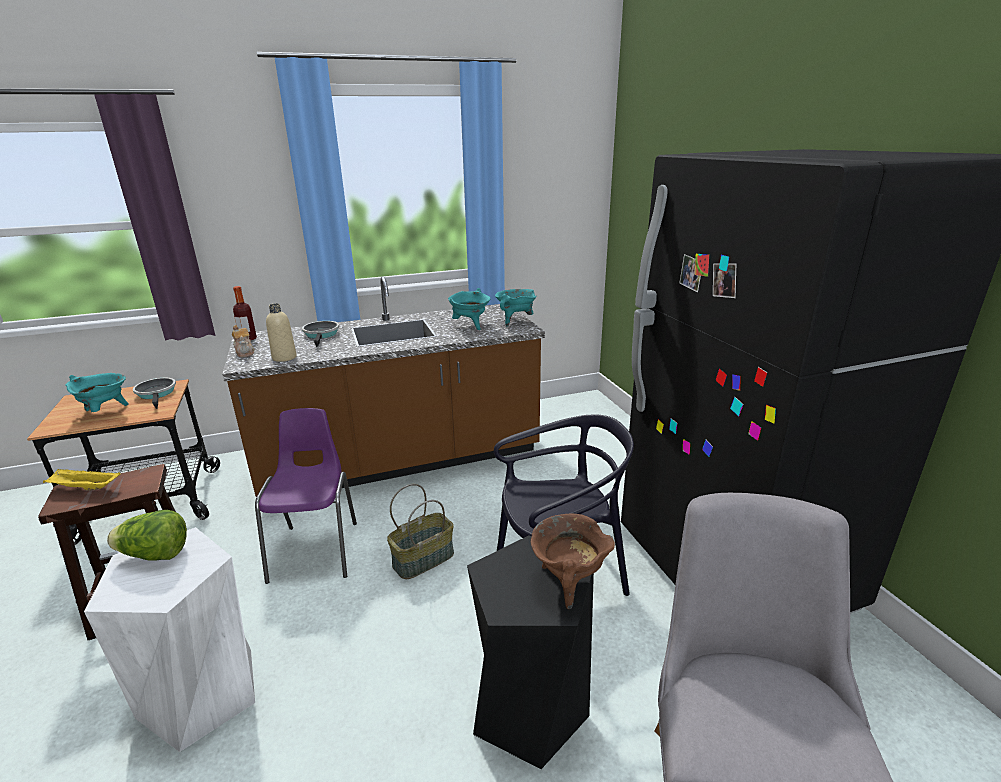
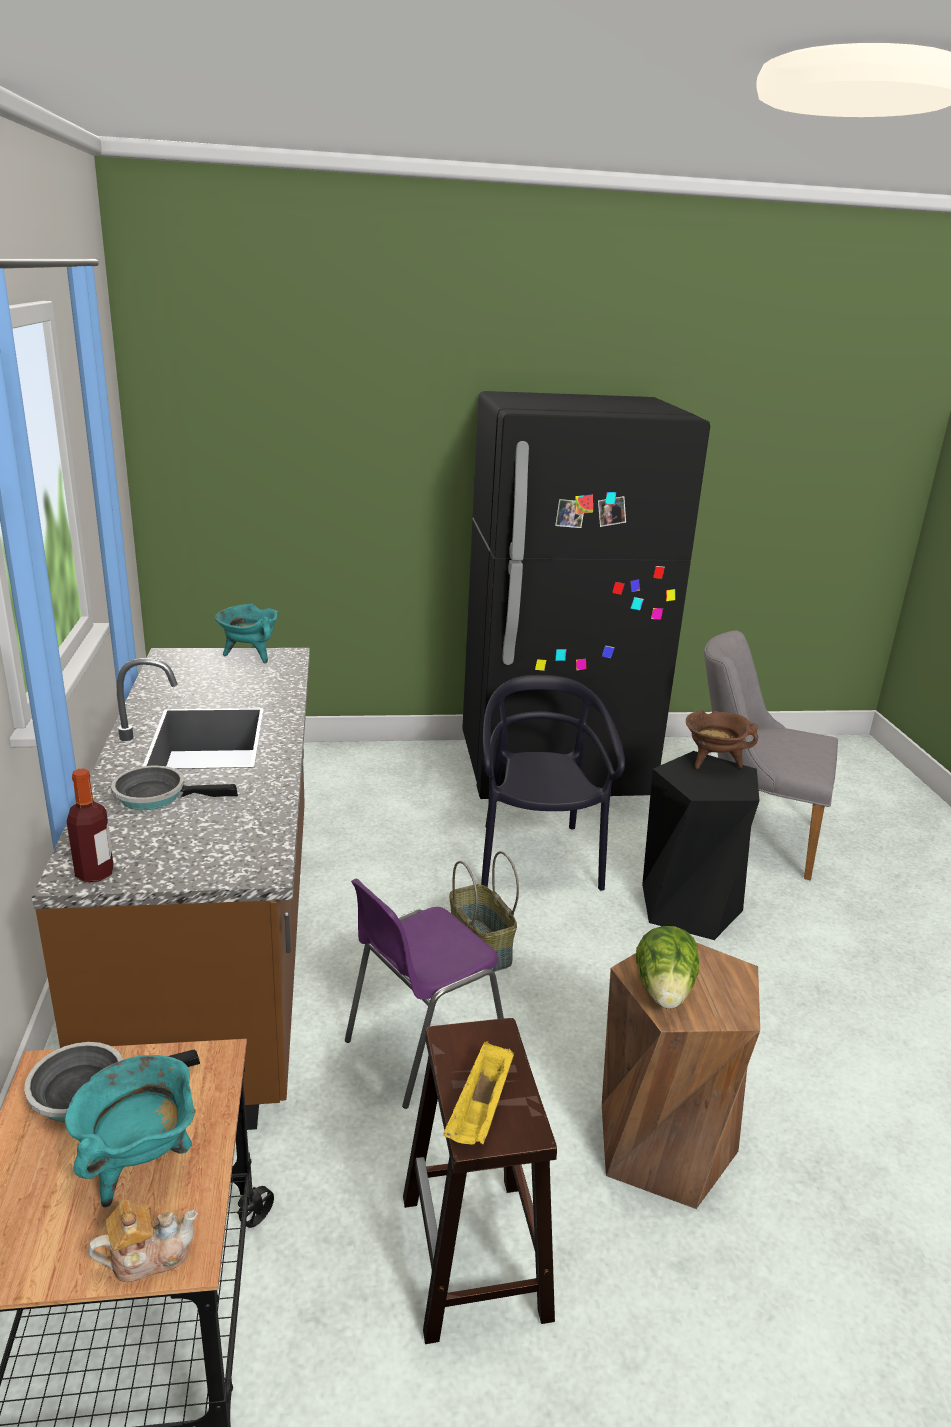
camera: 80 degrees left, 0 degrees up
white stool [84,527,255,752] -> brown stool [602,942,760,1209]
teapot [232,325,255,357] -> teapot moved to [88,1200,198,1282]
purple chair [255,408,357,584] -> purple chair turned 45 degrees counterclockwise [345,879,504,1109]
beige bottle [266,303,297,362] -> none
turquoise cooking pot [448,288,491,330] -> none

